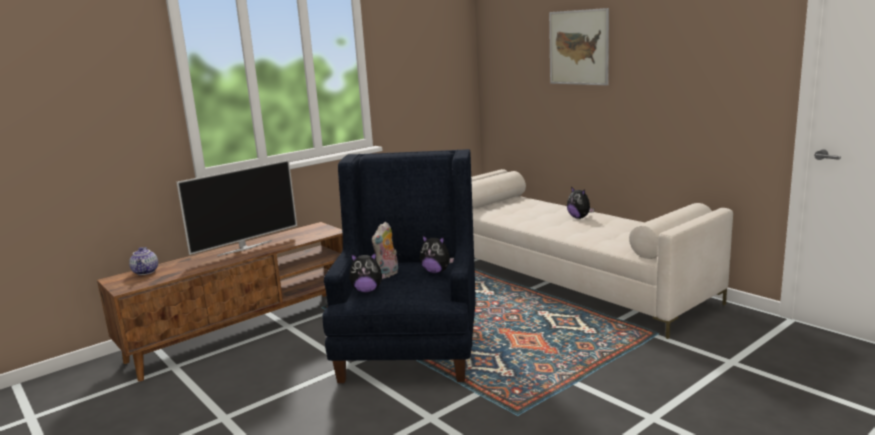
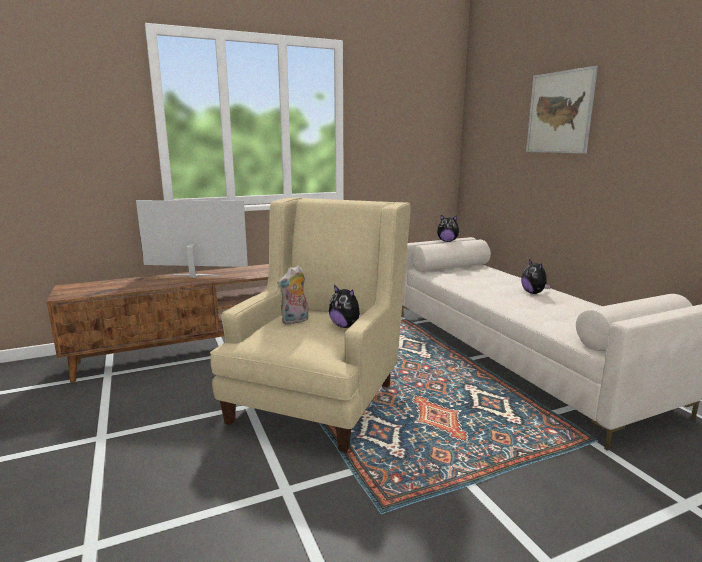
camera: 15 degrees right, 0 degrees up
teapot [129,247,158,275] -> none
television [176,160,297,256] -> television turned 150 degrees counterclockwise [136,200,248,278]
blue armchair [322,149,476,383] -> beige armchair [210,197,411,452]
plush toy [349,252,386,293] -> plush toy moved to [437,215,461,242]

